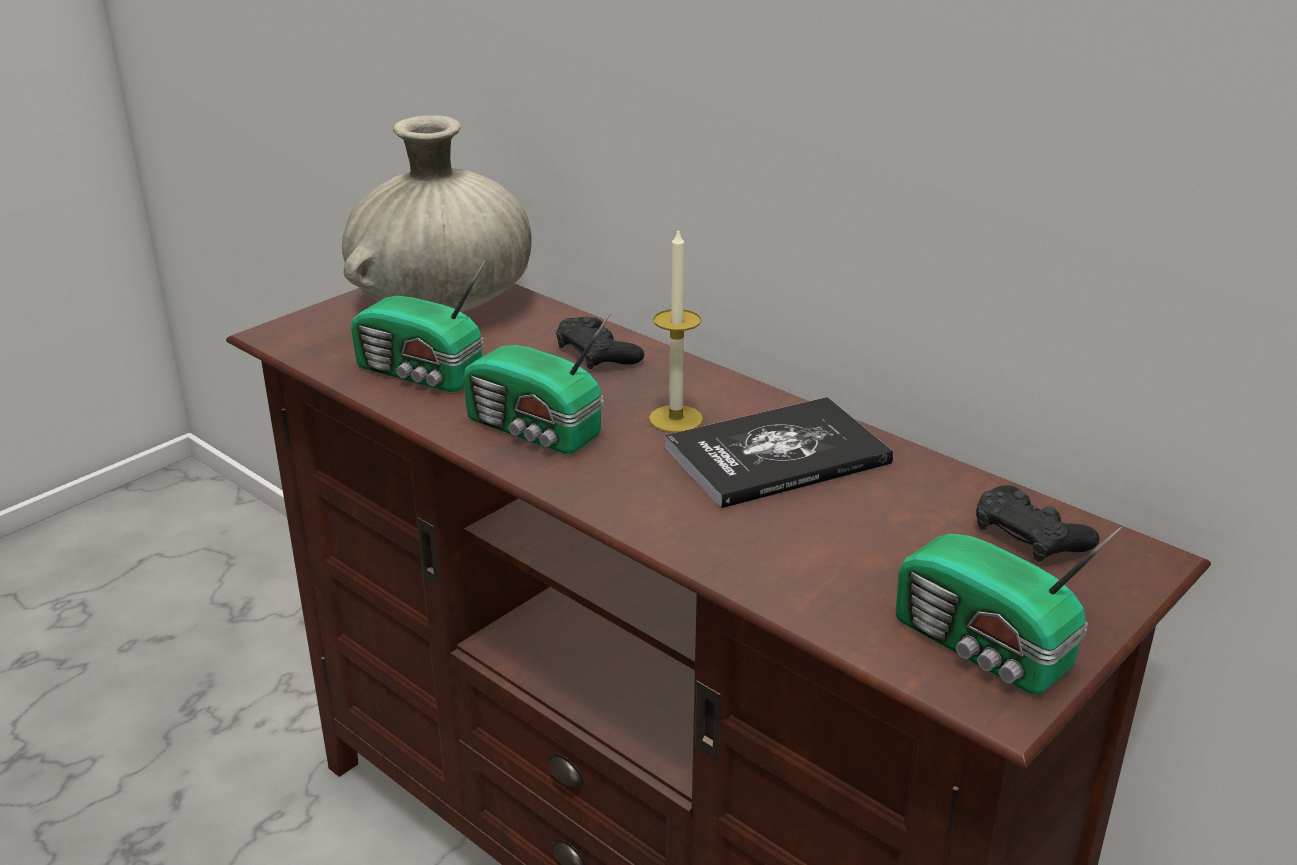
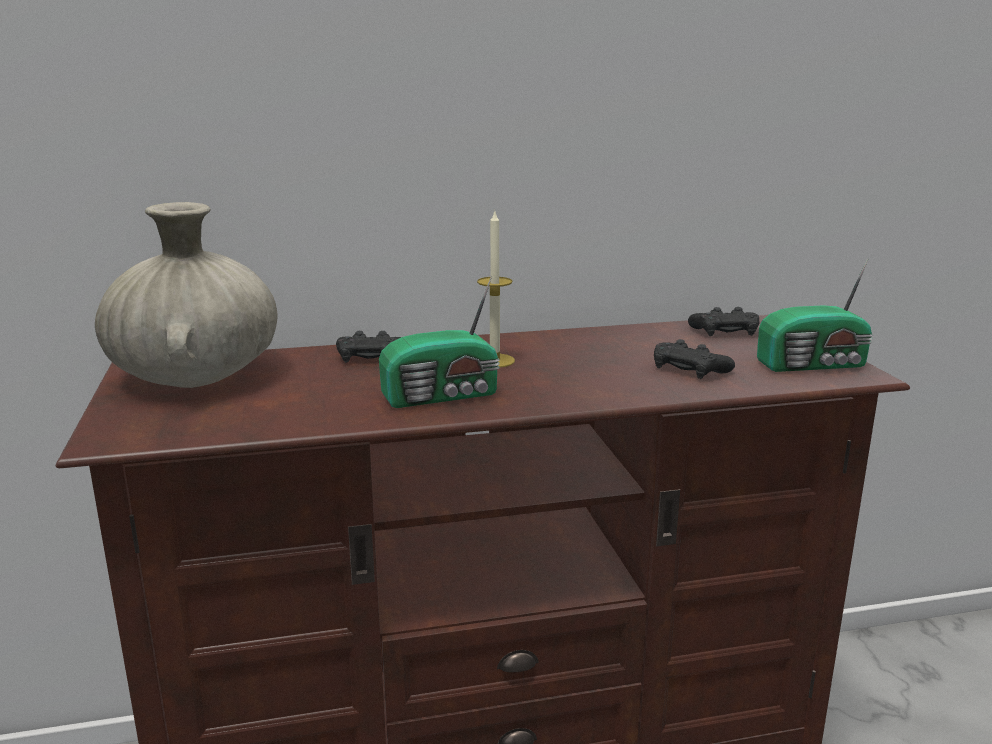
camera: 55 degrees left, 10 degrees down
radio [351,259,486,392] -> none
book [665,397,893,508] -> none
none -> black game controller [654,339,735,379]

